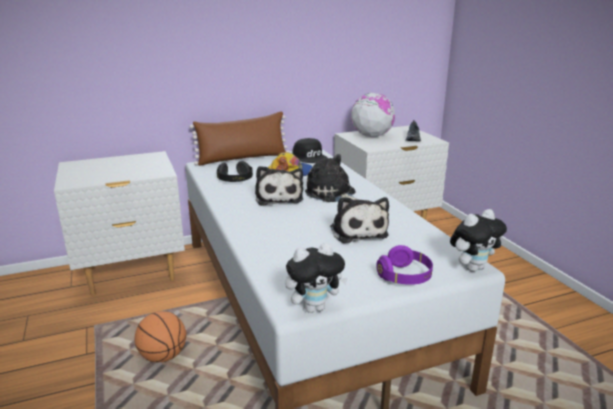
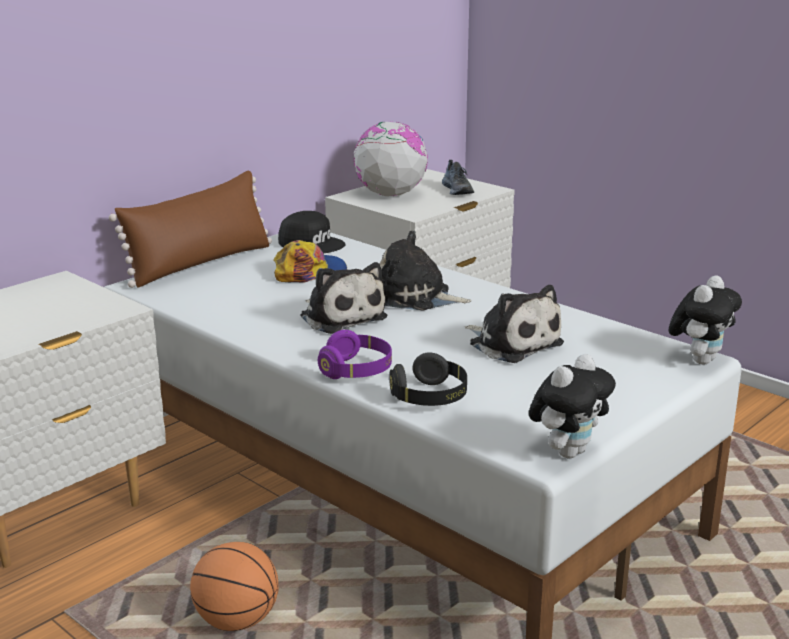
camera: 25 degrees left, 0 degrees up
black headphones [217,161,253,182] -> black headphones moved to [389,352,467,406]
purple headphones [376,245,433,285] -> purple headphones moved to [318,330,392,379]

